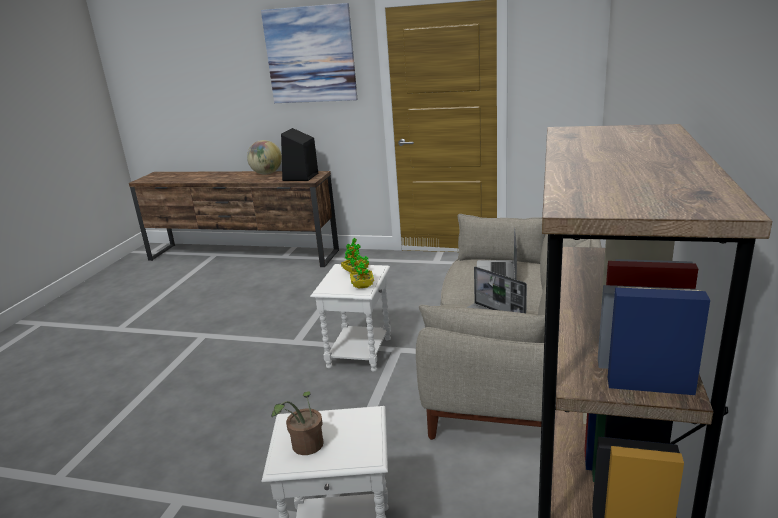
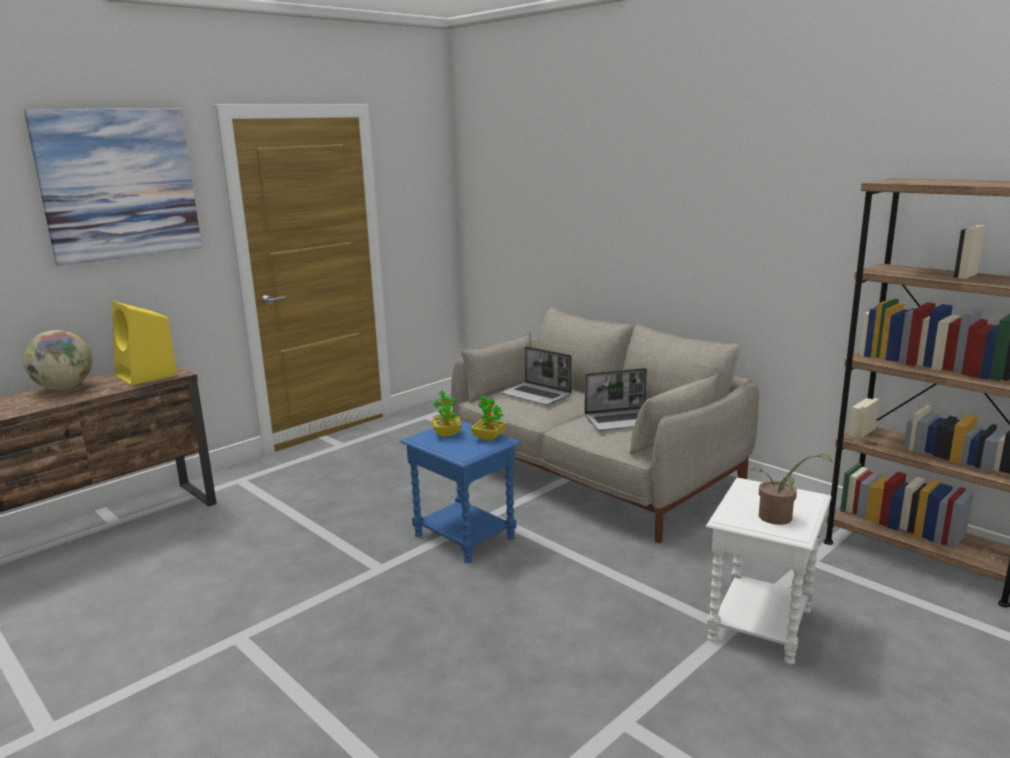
camera: 60 degrees left, 5 degrees down
black speaker [281,128,318,181] -> yellow speaker [112,301,177,386]
white side table [310,264,391,372] -> blue side table [400,420,521,563]

